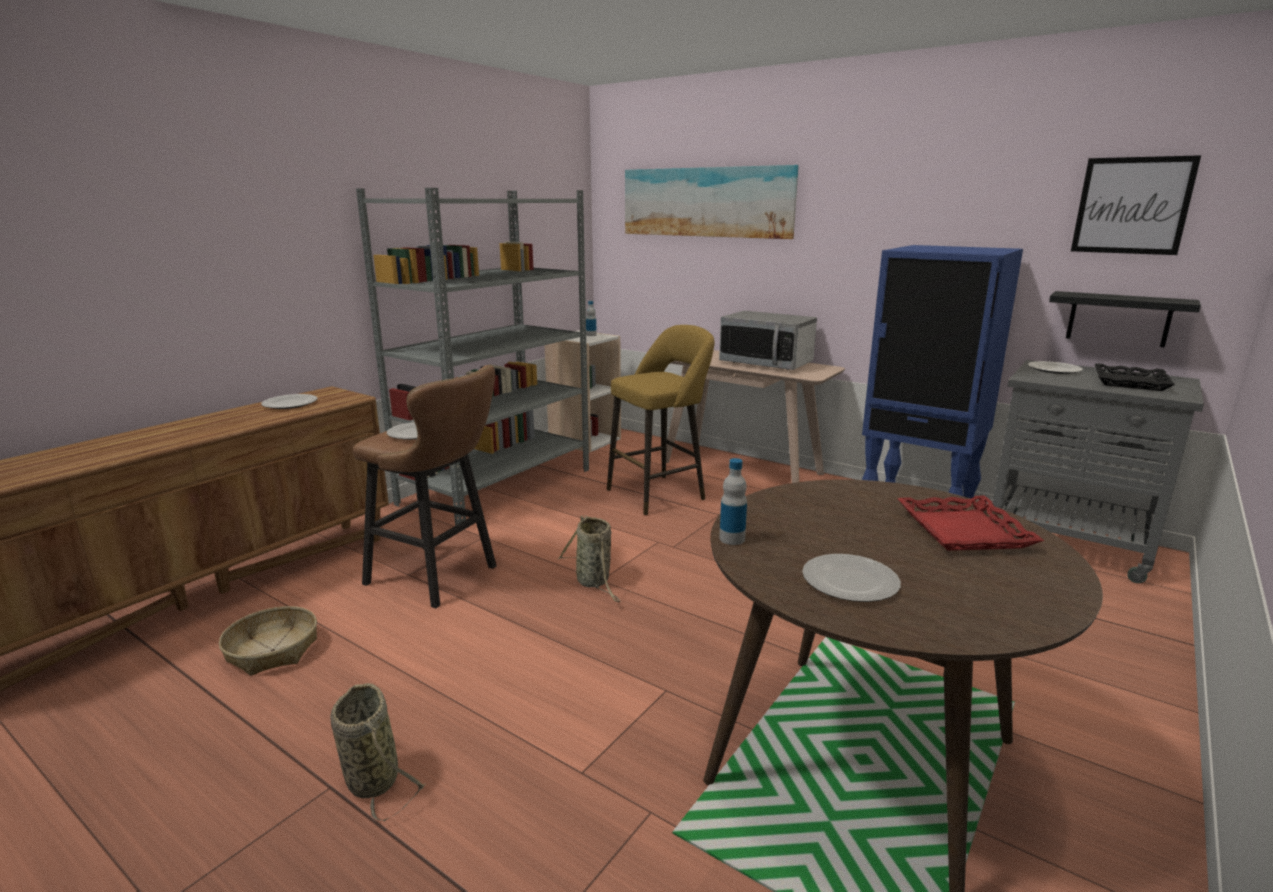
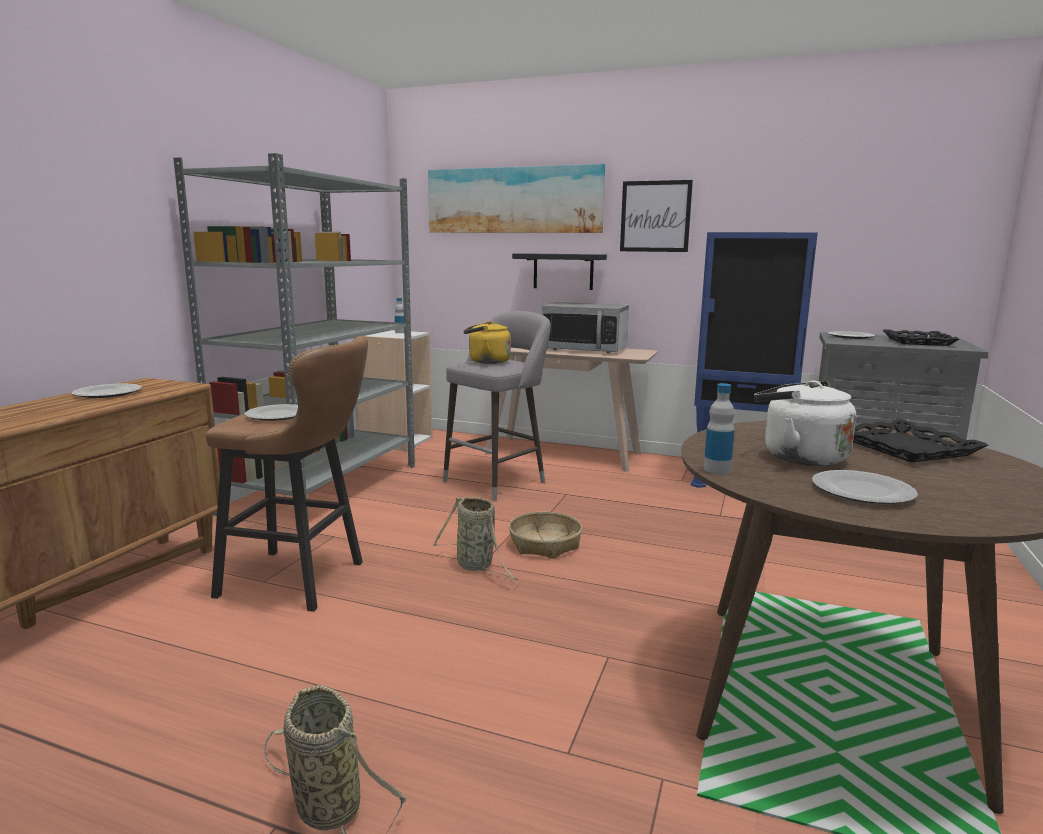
camera: 15 degrees left, 5 degrees down
basket [219,606,317,676] -> basket moved to [509,512,582,559]
yellow stool [607,325,714,515] -> grey stool [443,311,551,501]
red tray [898,496,1044,551] -> black tray [853,419,989,463]
black shelf [1049,291,1201,347] -> black shelf moved to [512,253,607,290]
picture [1071,155,1201,255] -> picture moved to [620,180,693,252]
none -> yellow kettle [463,321,511,364]
none -> white kettle [754,381,856,466]

